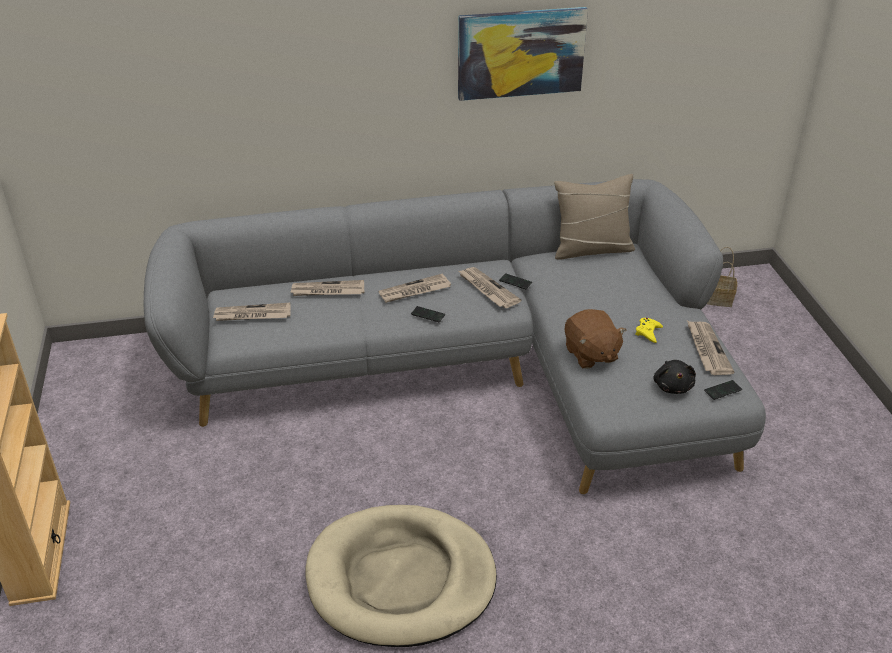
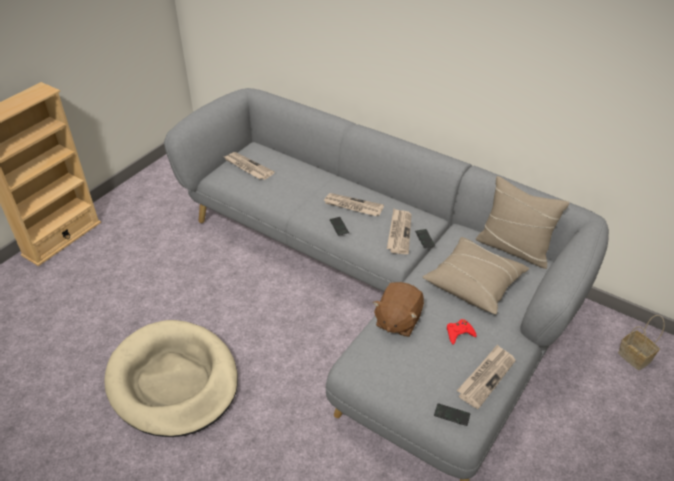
camera: 45 degrees right, 5 degrees up
newspaper [290,280,364,296] -> none
picture [458,7,588,101] -> none
yellow game controller [635,318,663,343] -> red game controller [447,319,477,345]
black plush toy [653,360,696,394] -> none
none -> beige pillow [423,237,530,314]

